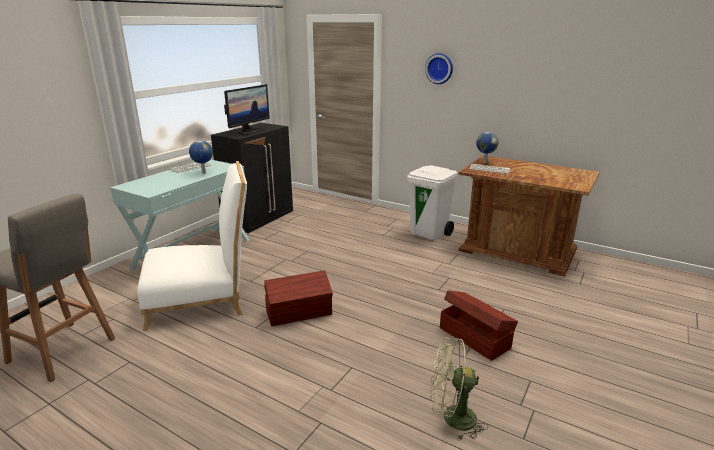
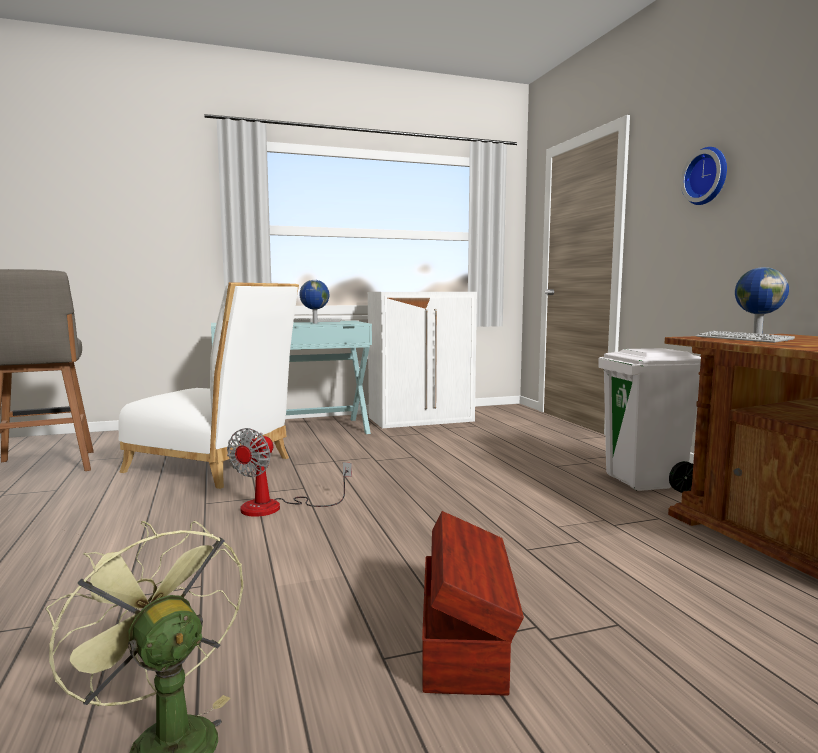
camera: 40 degrees right, 15 degrees down
black cabinet [211,123,293,233] -> white cabinet [368,292,477,428]
monitor [224,84,270,135] -> none
brown storage box [264,270,333,326] -> fan [227,428,352,517]

